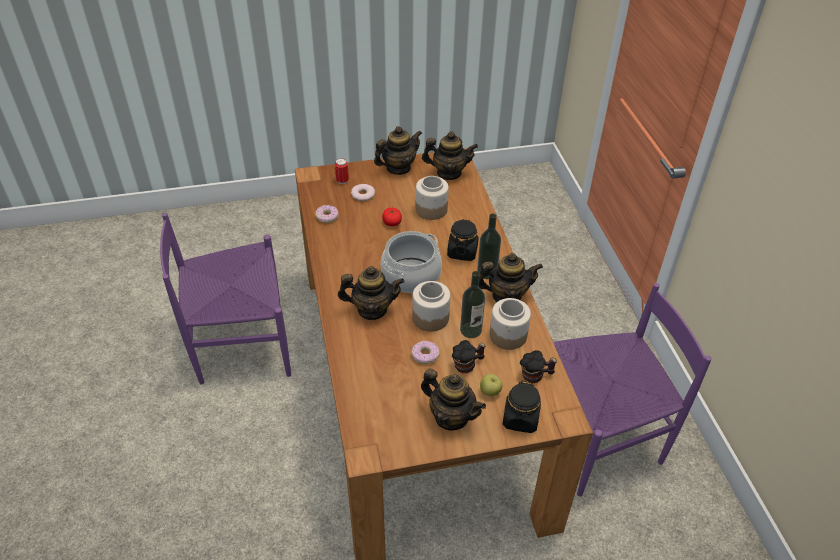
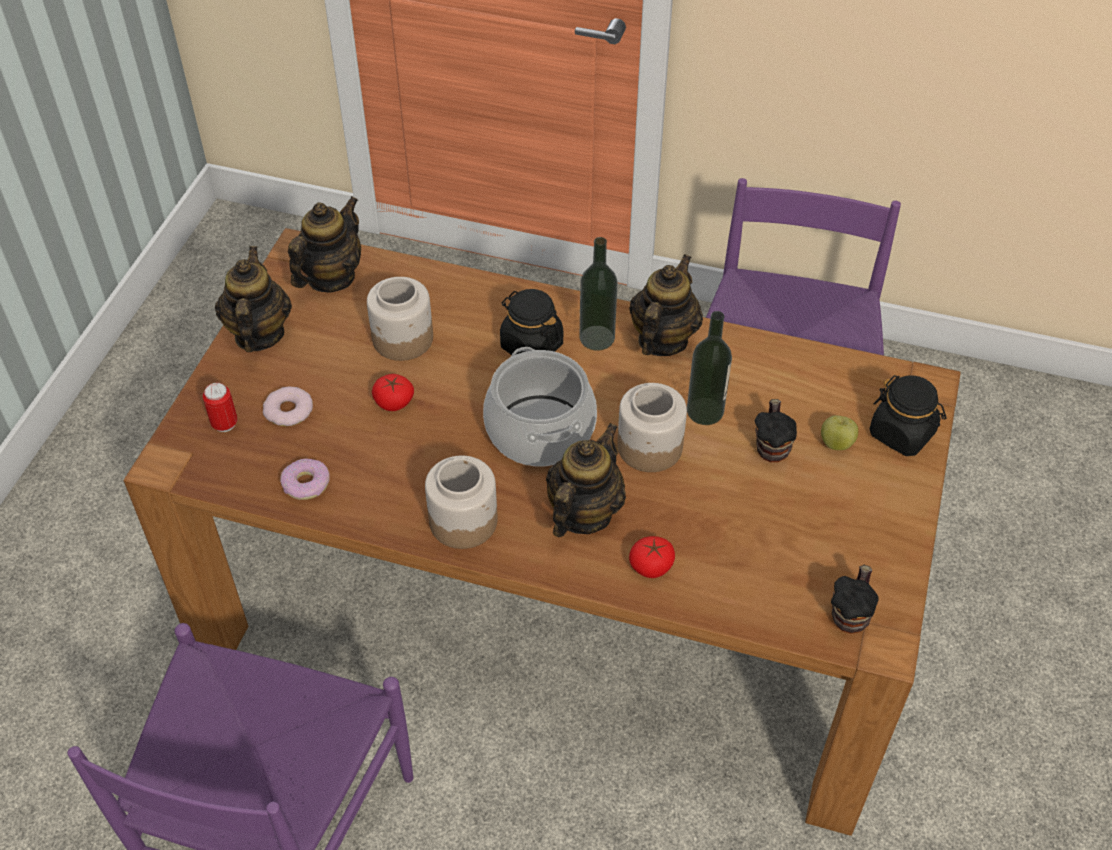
camera: 60 degrees left, 5 degrees up
donut [411,341,440,364] -> none
teapot [421,368,486,430] -> none
jar [490,298,531,350] -> jar moved to [425,456,498,549]
mug [520,350,557,383] -> mug moved to [831,565,879,634]
none -> tomato [629,536,675,578]

